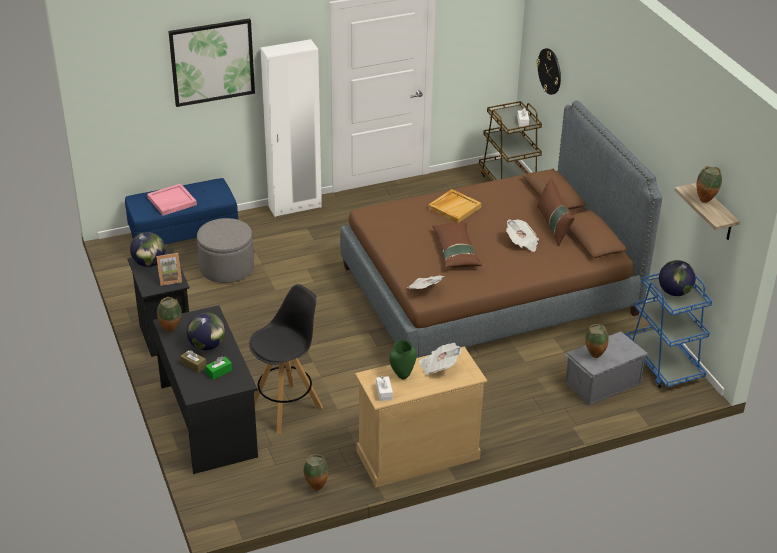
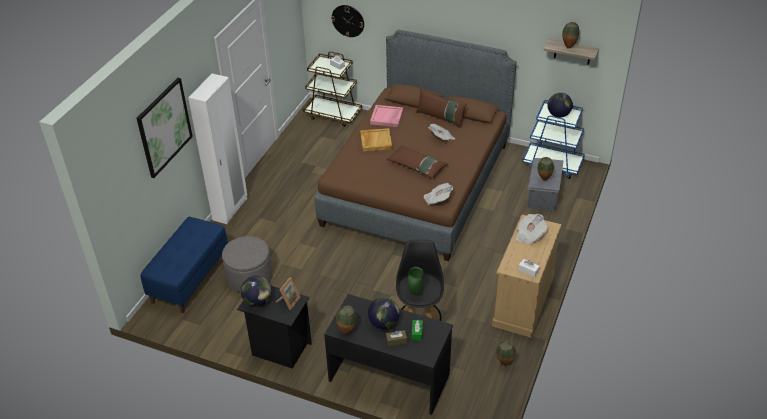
camera: 45 degrees left, 5 degrees up
pink tray [147,184,197,216] -> pink tray moved to [370,105,403,127]
green vase [389,340,417,380] -> green vase moved to [408,267,424,295]

